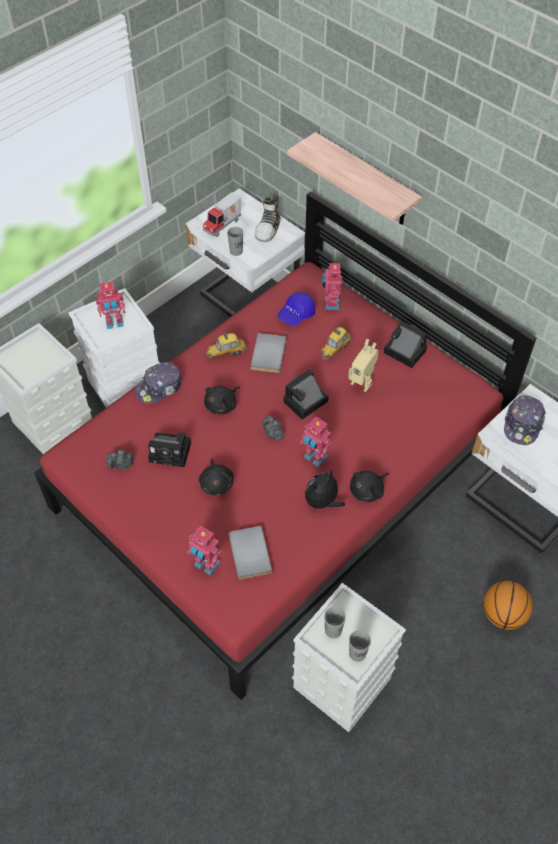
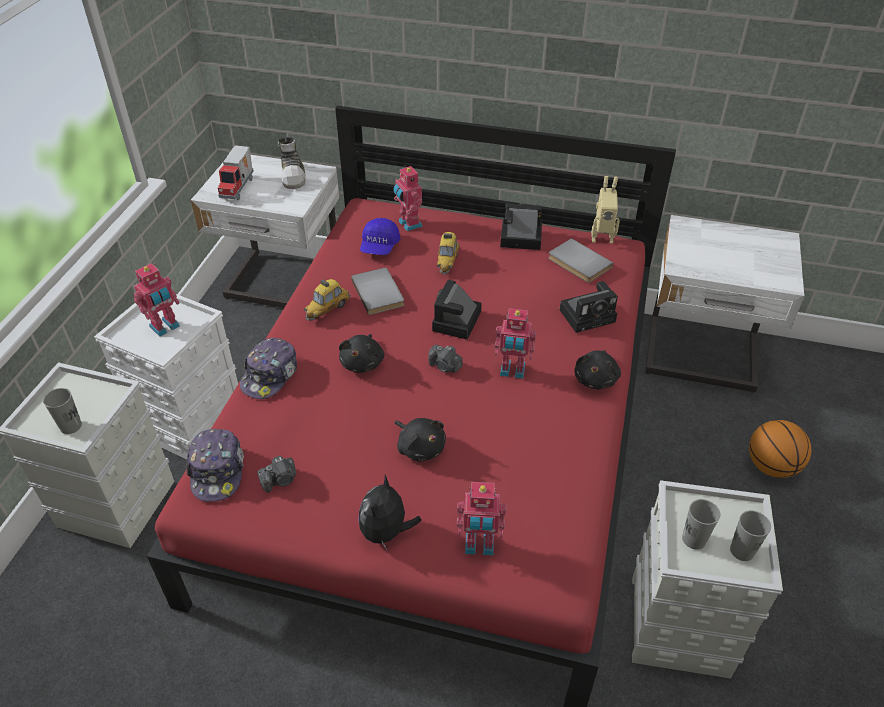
camera: 30 degrees left, 10 degrees down
camera [148,432,191,467] -> camera moved to [560,281,618,333]
grey cup [227,227,243,256] -> grey cup moved to [43,388,82,434]
grey book [229,526,272,580] -> grey book moved to [548,238,613,283]
shelf [287,132,422,225] -> none
plush toy [305,469,345,513] -> plush toy moved to [358,475,422,551]
toy robot [348,339,379,392] -> toy robot moved to [591,176,620,244]
cap [504,395,546,445] -> cap moved to [186,429,244,502]

